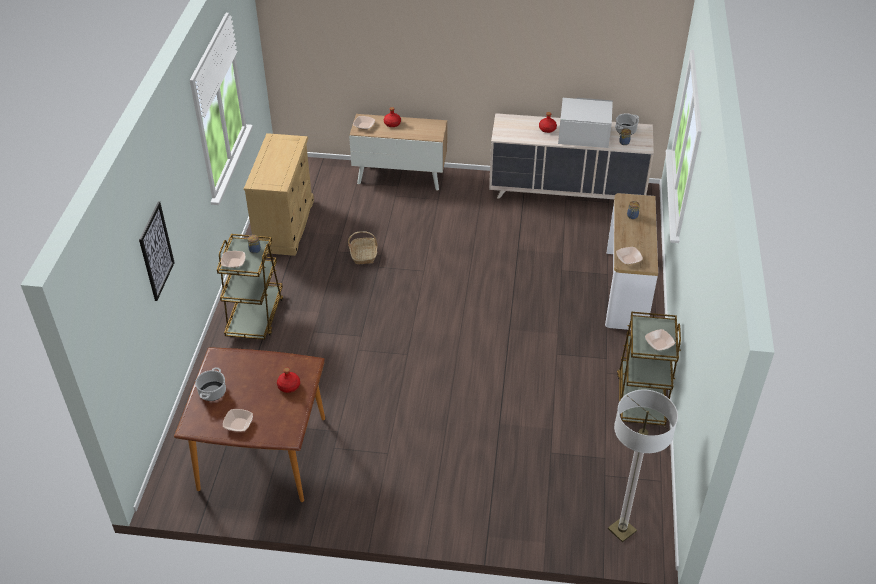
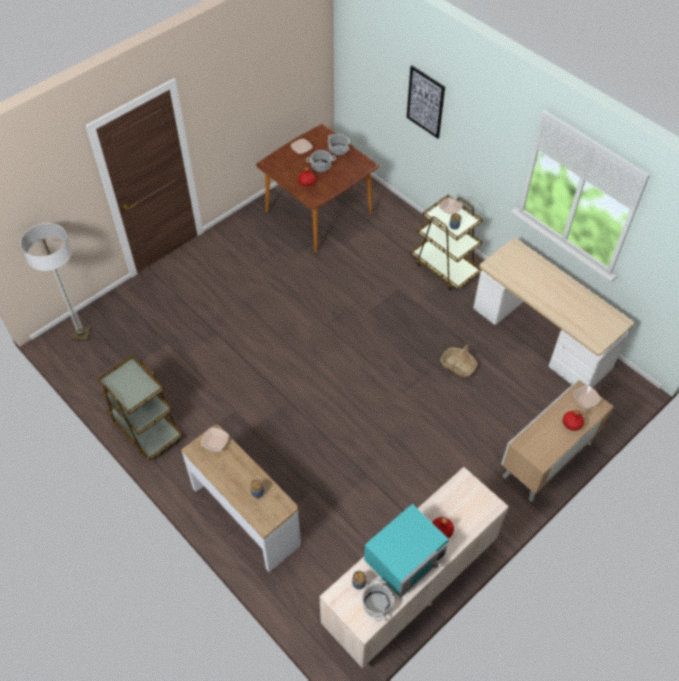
camera: 130 degrees right, 10 degrees up
beige dresser [244,133,314,256] -> desk [473,238,634,388]
white microwave [558,98,613,148] -> turquoise microwave [364,504,449,598]
bowl [645,329,675,350] -> none
none -> cooking pot [306,150,336,172]

